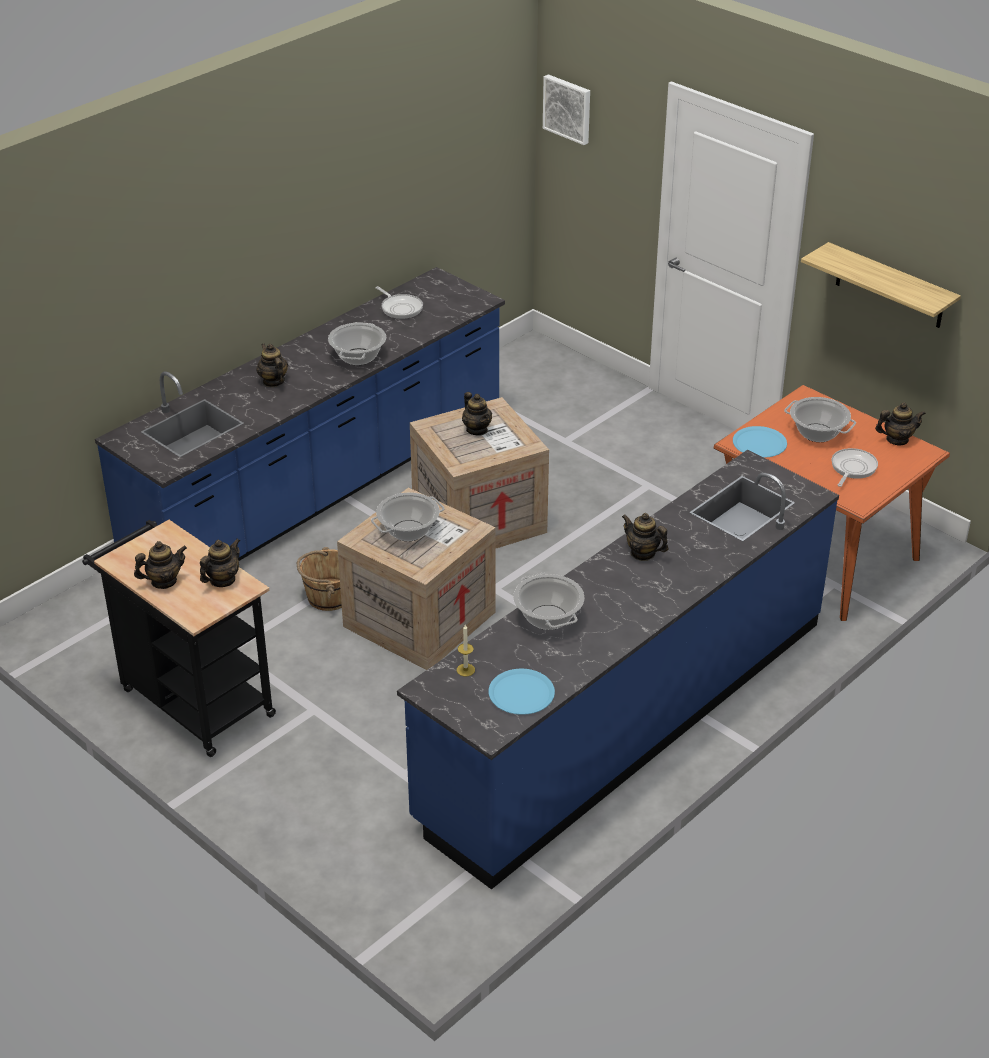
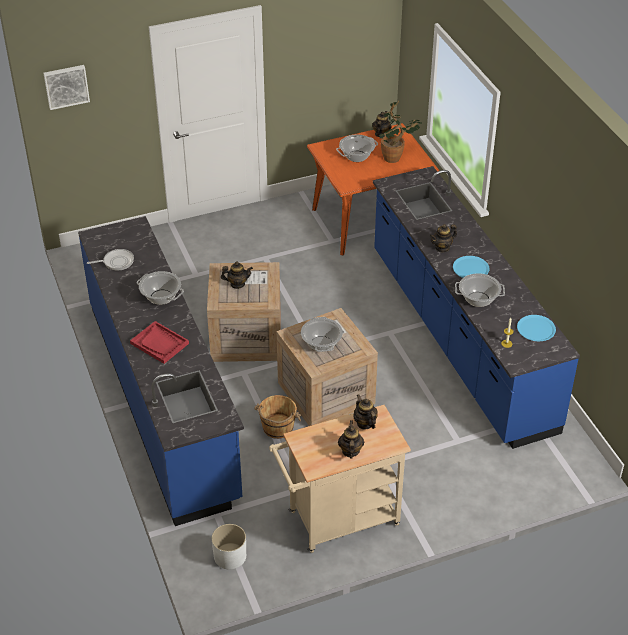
camera: 65 degrees left, 5 degrees up
black cart [82,520,276,757] -> beige cart [269,405,411,553]
teapot [256,344,288,387] -> red tray [130,321,189,364]
blue plate [733,426,787,458] -> blue plate moved to [453,256,490,278]
shelf [801,242,961,328] -> none
frying pan [831,448,878,487] -> potted plant [379,101,422,163]
none -> white planter [212,524,246,570]

